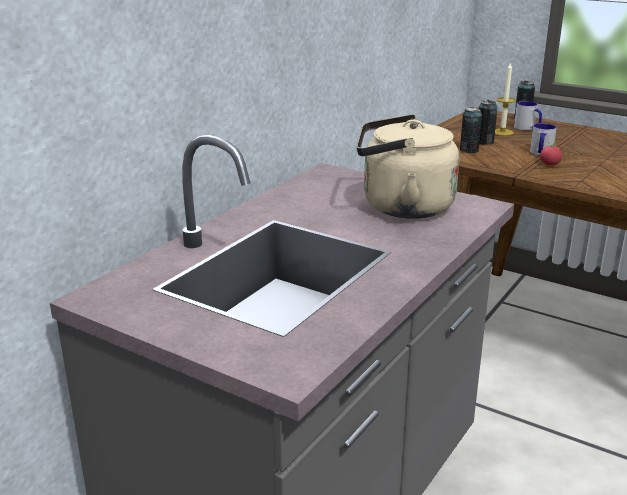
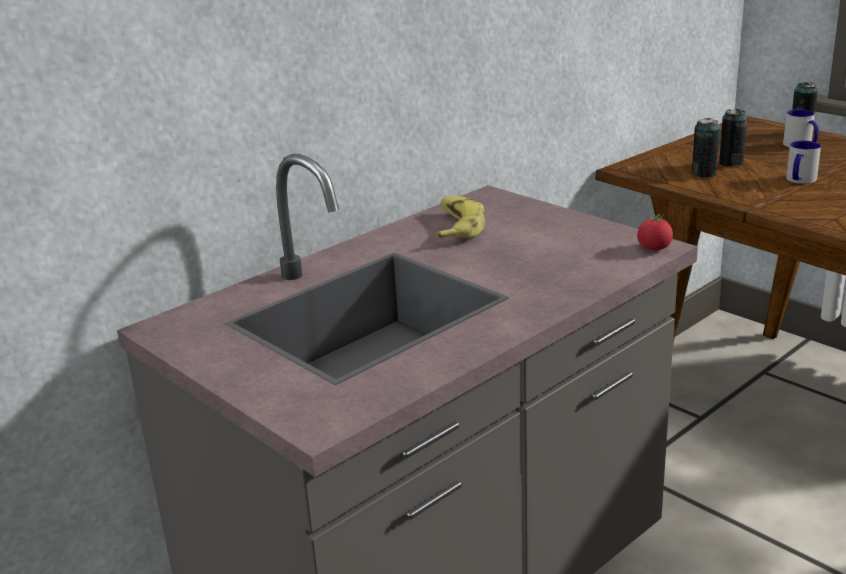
camera: 15 degrees right, 0 degrees up
beige kettle [357,114,459,219] -> none
candle [495,62,516,136] -> none
tomato [540,142,562,165] -> tomato moved to [637,212,673,250]
none -> banana [435,196,485,238]

